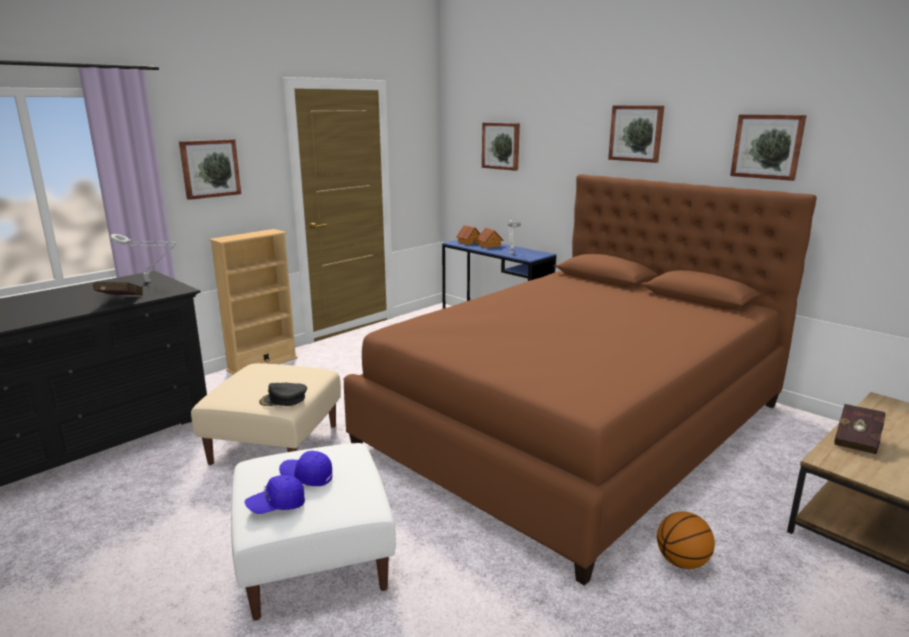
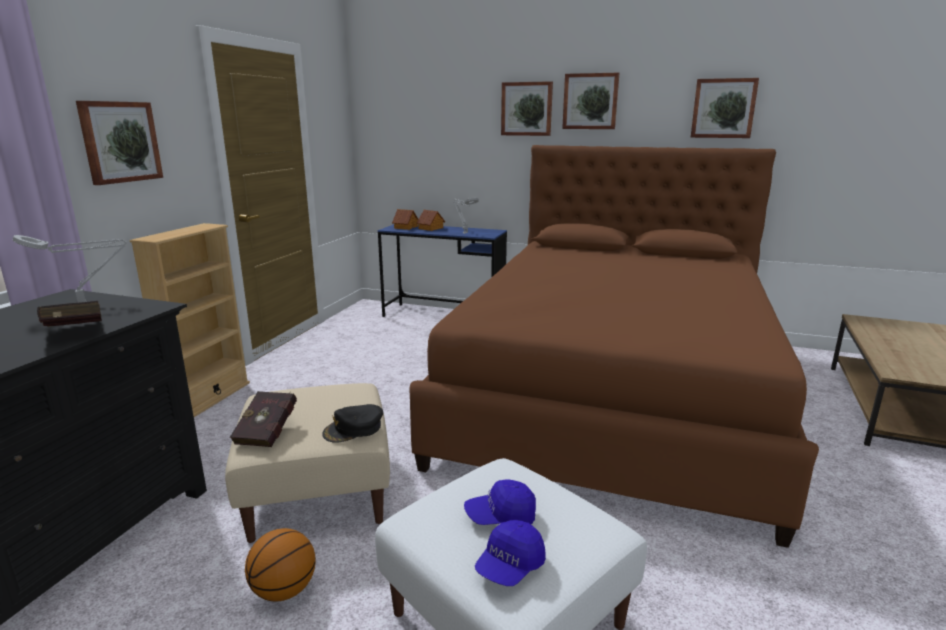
camera: 25 degrees left, 0 degrees up
picture [482,122,520,171] -> picture moved to [501,81,553,136]
basketball [657,512,715,569] -> basketball moved to [245,528,316,602]
red book [834,404,885,454] -> red book moved to [230,391,297,447]

